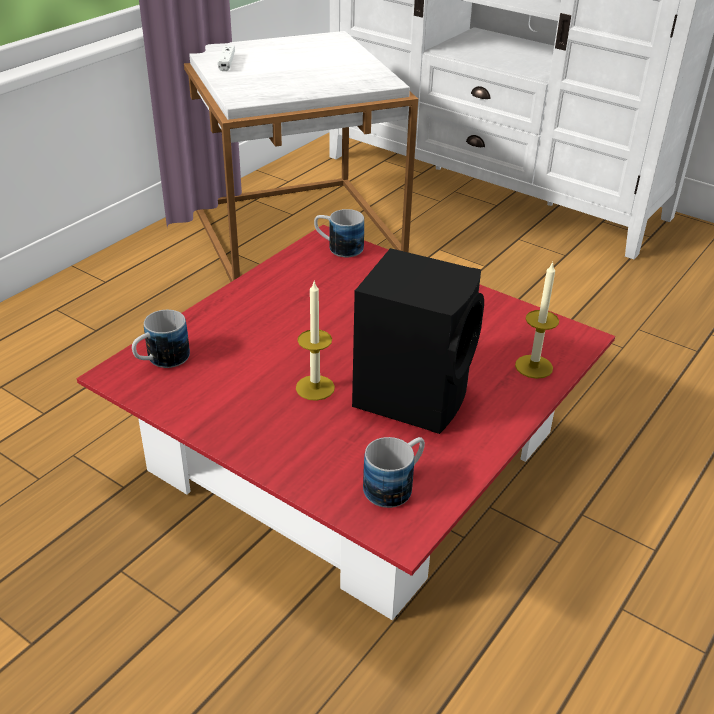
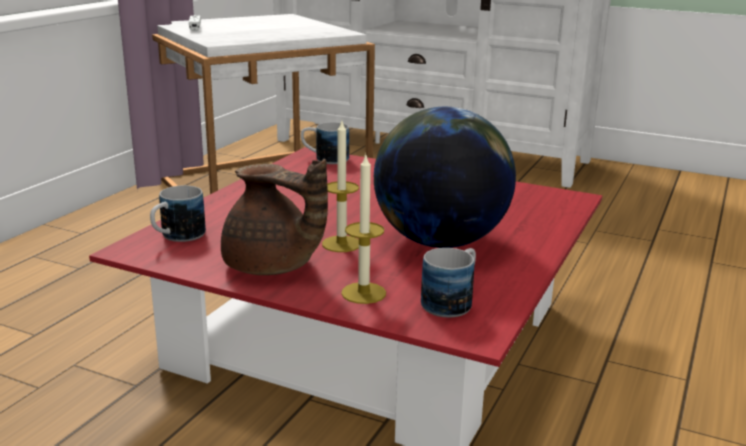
camera: 10 degrees left, 15 degrees down
black speaker [352,248,484,434] -> globe [374,107,516,248]
candle [515,261,559,379] -> candle moved to [341,153,386,304]
none -> brown teapot [221,159,328,275]

